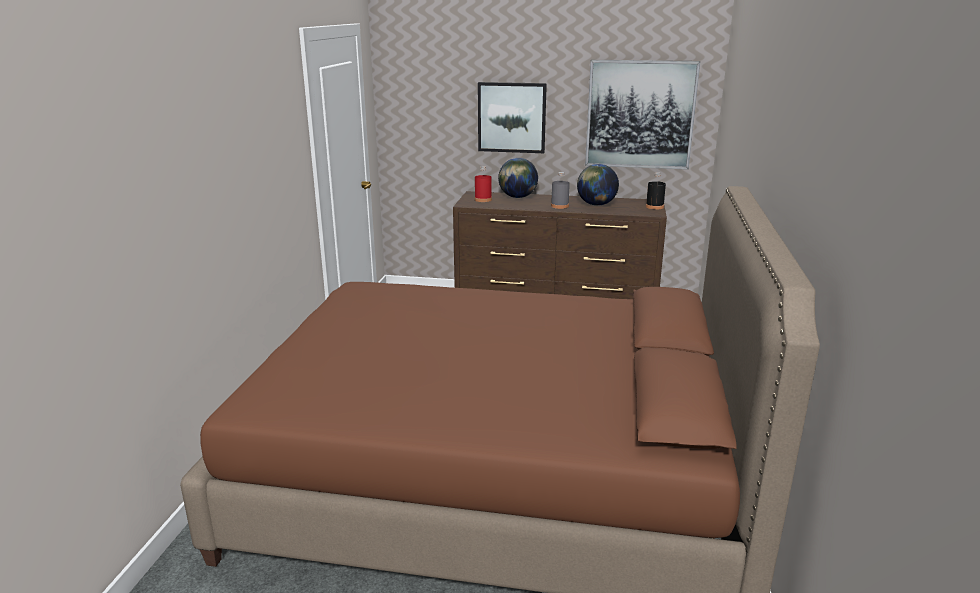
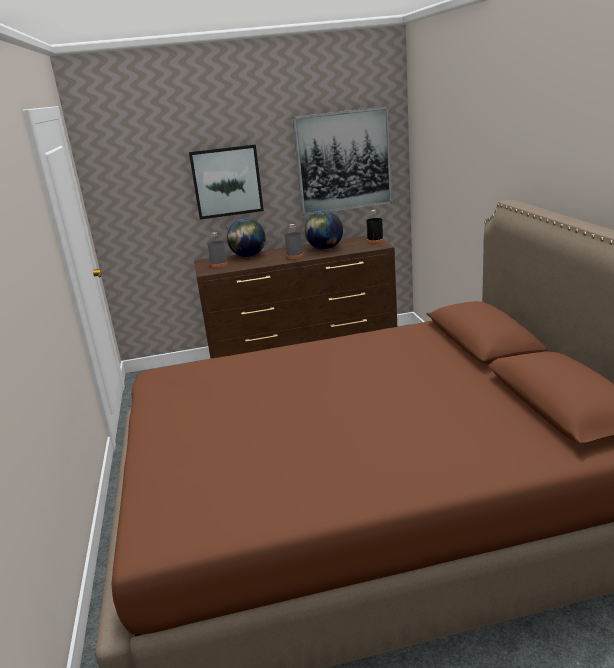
camera: 20 degrees left, 0 degrees up
red bottle [475,166,492,202] -> grey bottle [207,232,227,267]

